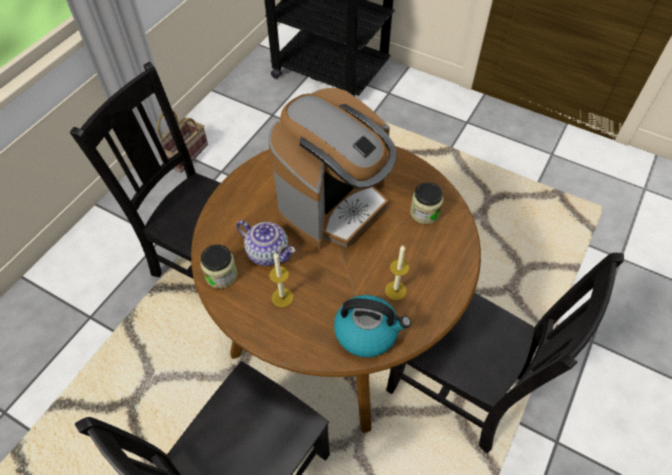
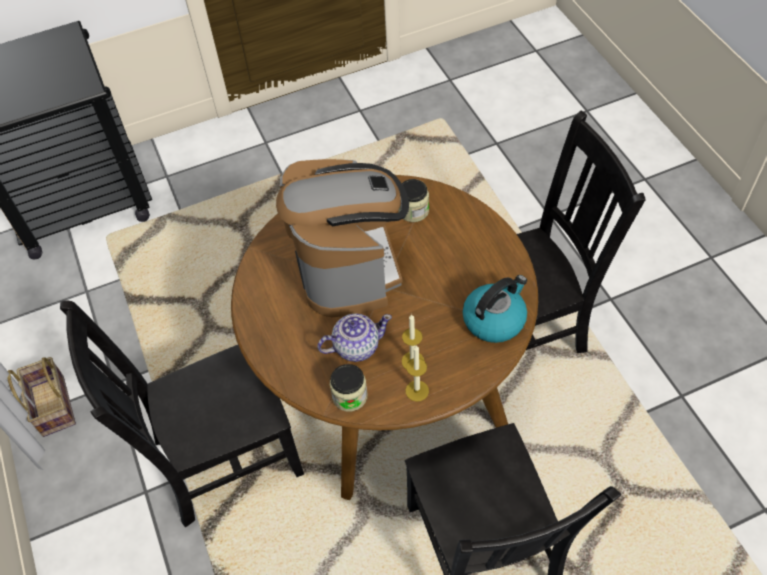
camera: 50 degrees left, 0 degrees up
candle [385,245,409,300] -> candle moved to [405,345,429,401]

